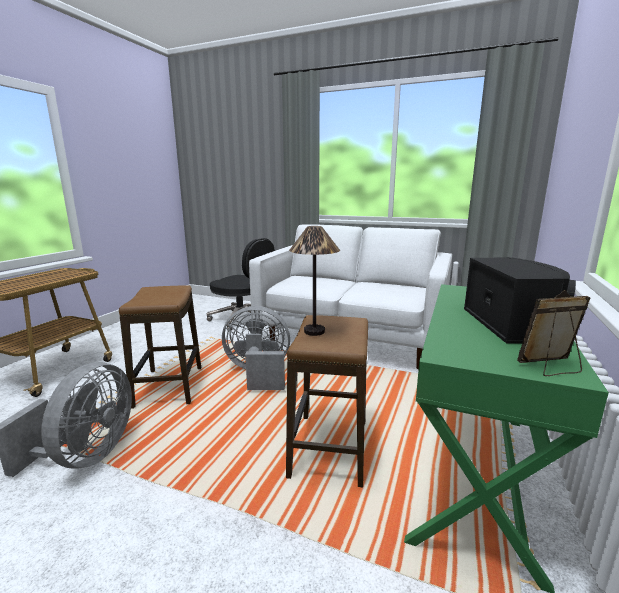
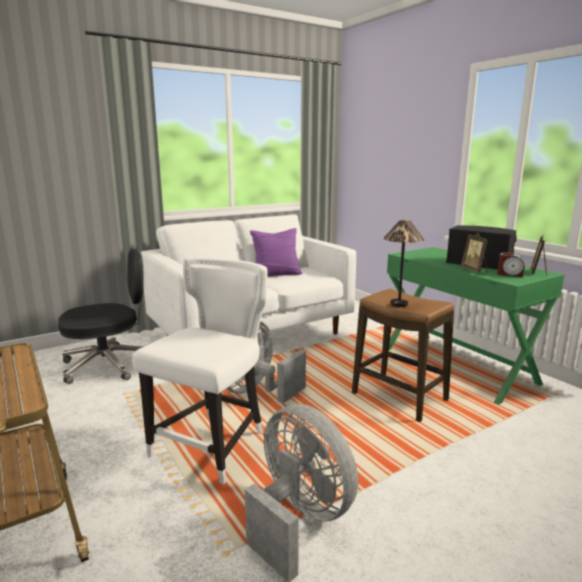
camera: 55 degrees left, 0 degrees up
stool [119,285,201,409] -> white chair [132,257,268,484]
none -> purple pillow [250,228,302,277]
none -> picture frame [461,233,488,272]
none -> alarm clock [497,252,525,277]

